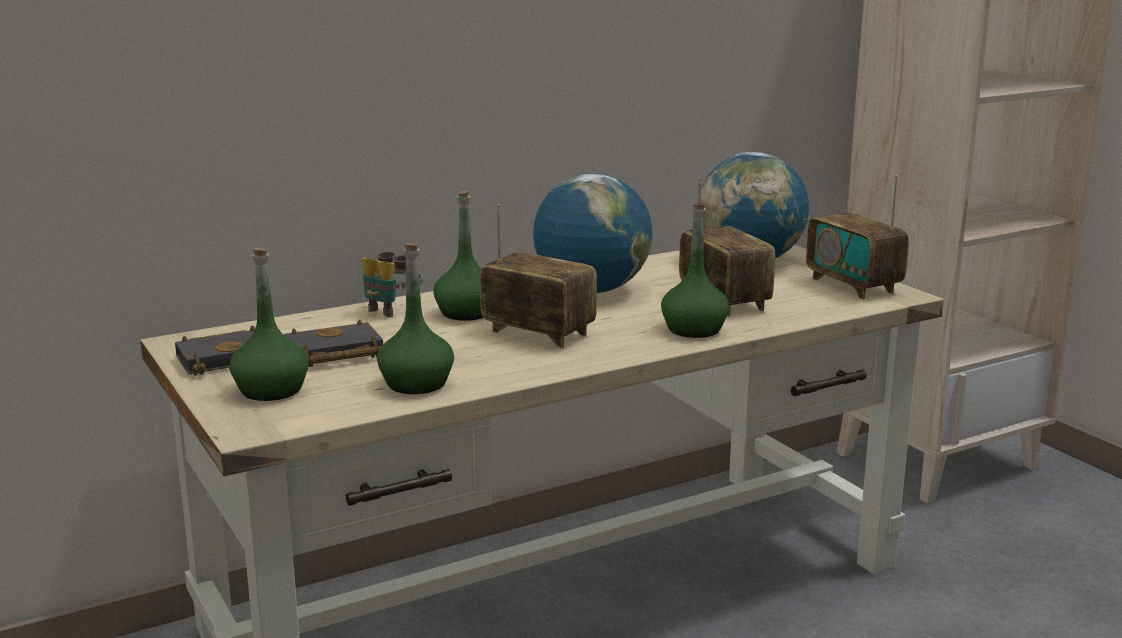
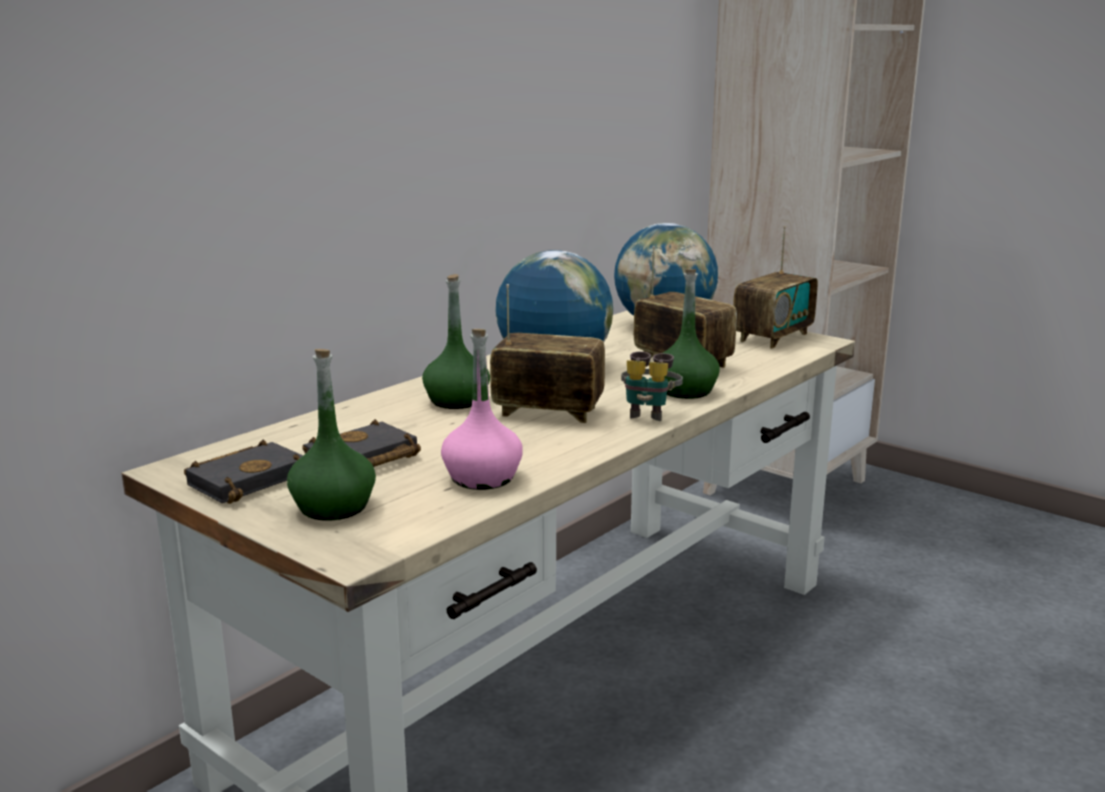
camera: 20 degrees left, 0 degrees up
binoculars [362,252,422,318] -> binoculars moved to [621,352,683,421]
green bottle [377,243,454,394] -> pink bottle [441,329,523,490]
radio [806,176,909,299] -> radio turned 90 degrees counterclockwise [733,226,818,348]

